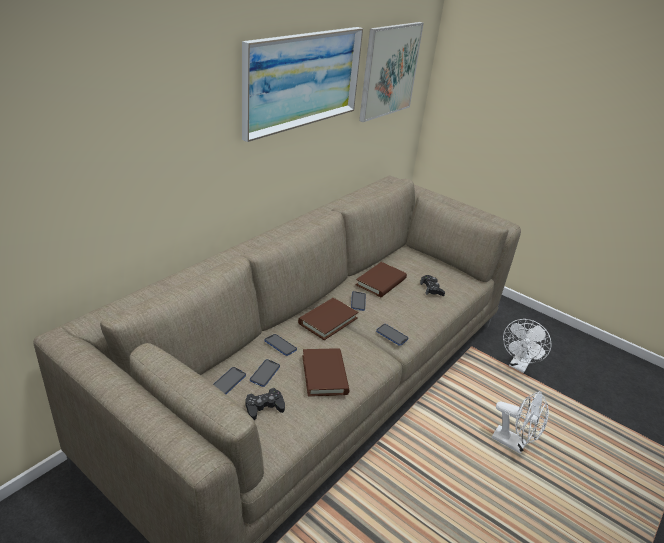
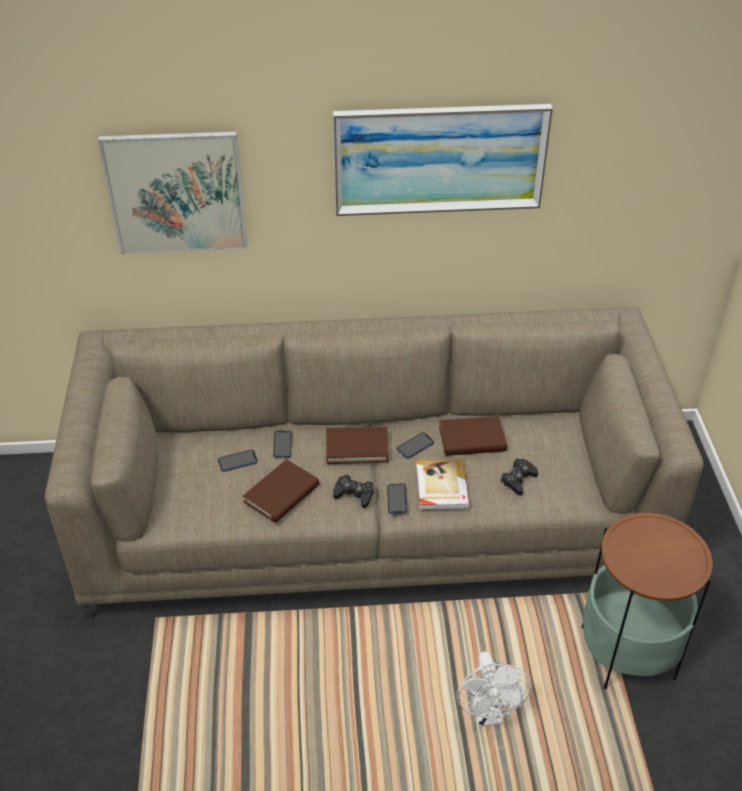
camera: 50 degrees right, 10 degrees up
phone [213,367,246,394] -> none
black game controller [245,388,285,420] -> black game controller moved to [333,474,374,508]
picture [359,22,424,122] -> picture moved to [98,131,248,254]
white fan [503,319,551,373] -> side table [582,513,713,689]
none -> book [416,459,470,510]

